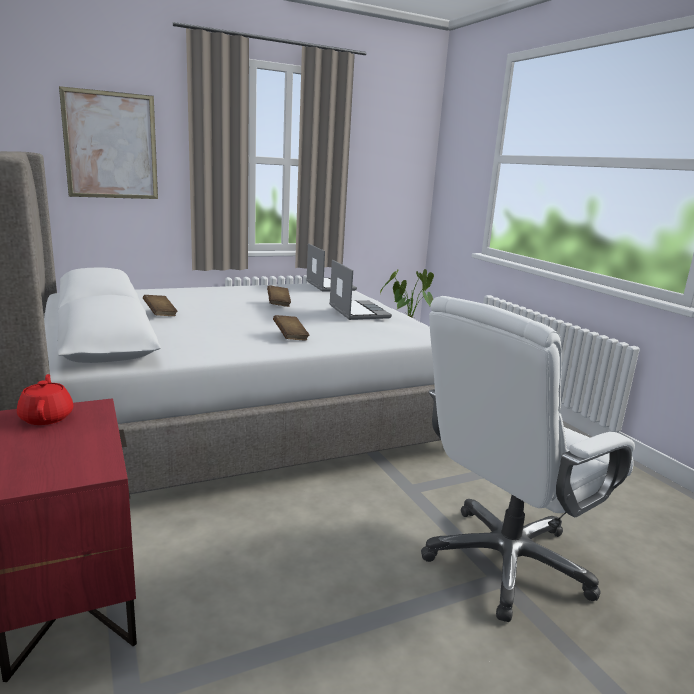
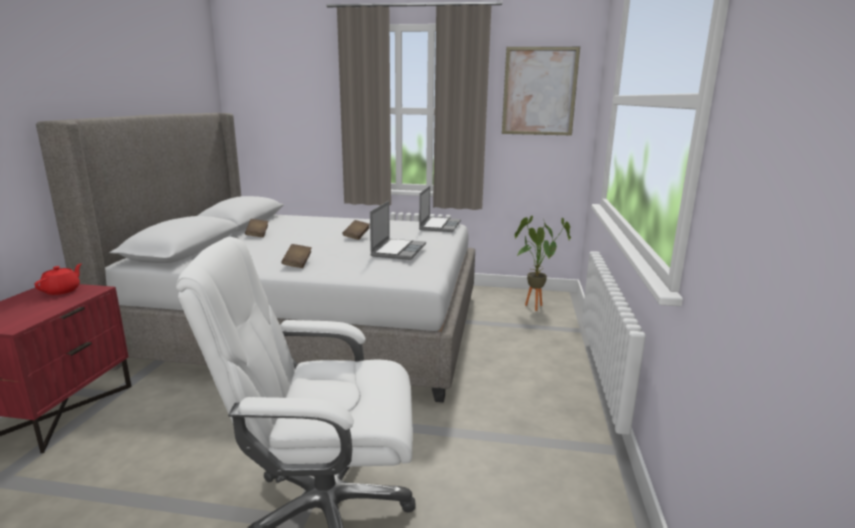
camera: 35 degrees right, 0 degrees up
picture [59,86,158,199] -> picture moved to [502,47,580,135]

